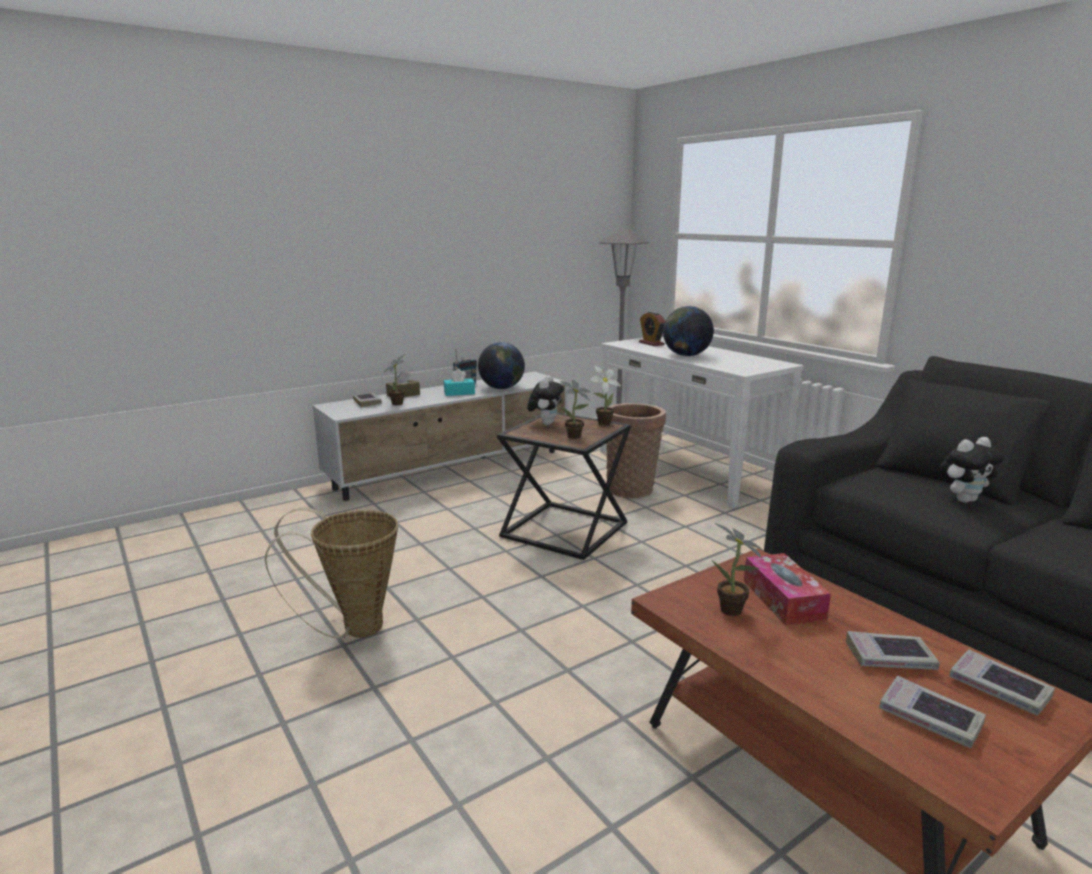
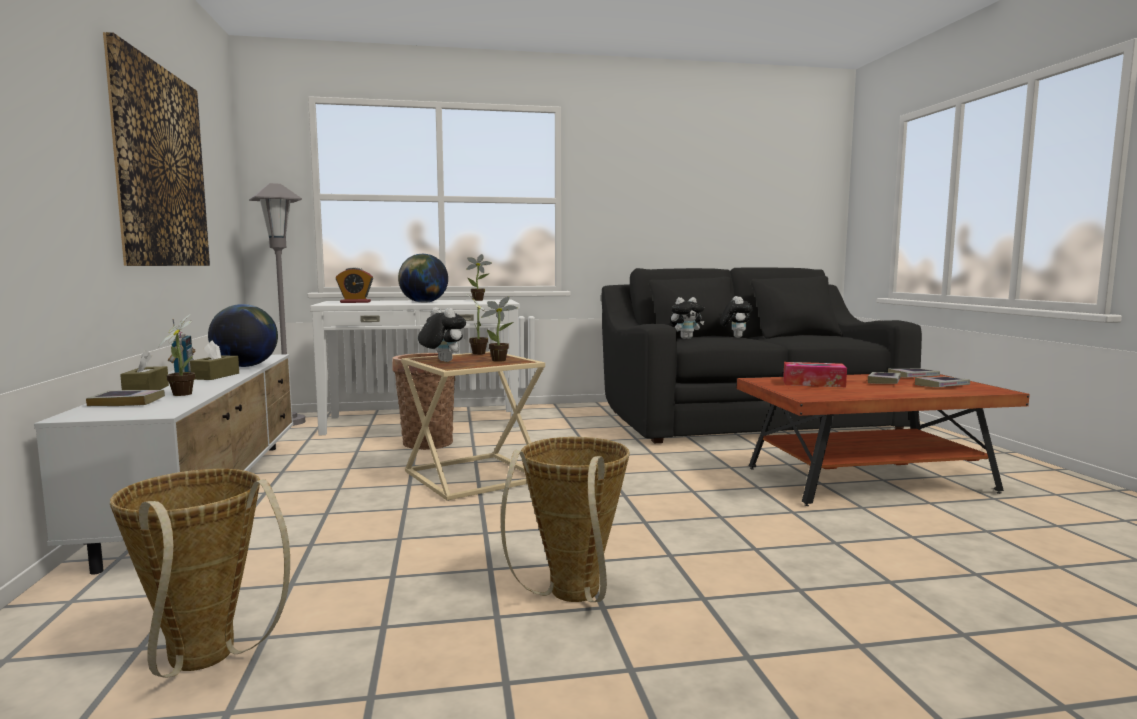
camera: 65 degrees left, 10 degrees down
turquoise tissue box [444,369,475,396] -> brown tissue box [190,341,239,380]
black side table [497,413,631,560] -> beige side table [401,351,545,501]
potted plant [712,523,764,616] -> potted plant moved to [466,254,492,301]
none -> picture [103,32,210,266]
none -> basket [110,469,290,678]
none -> plush toy [670,297,704,339]

